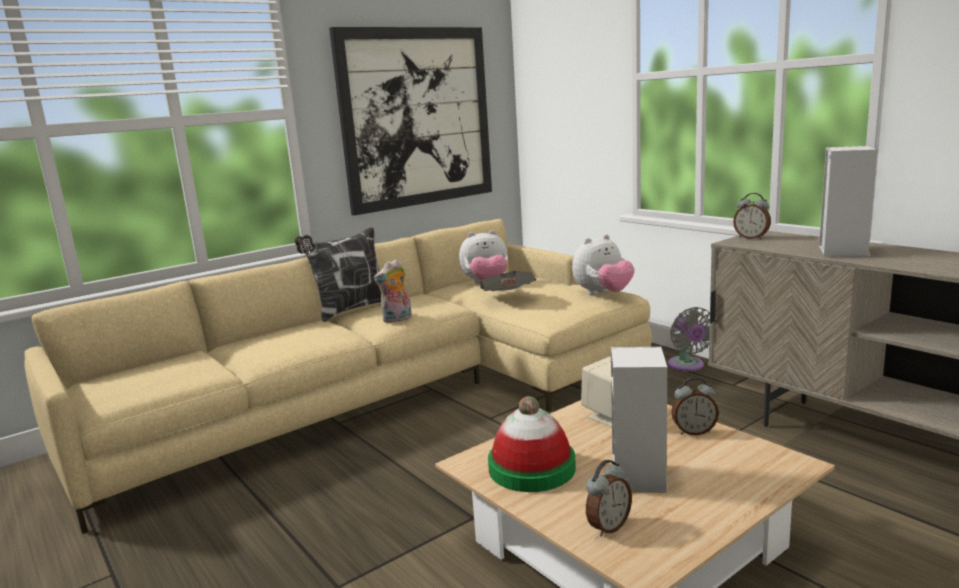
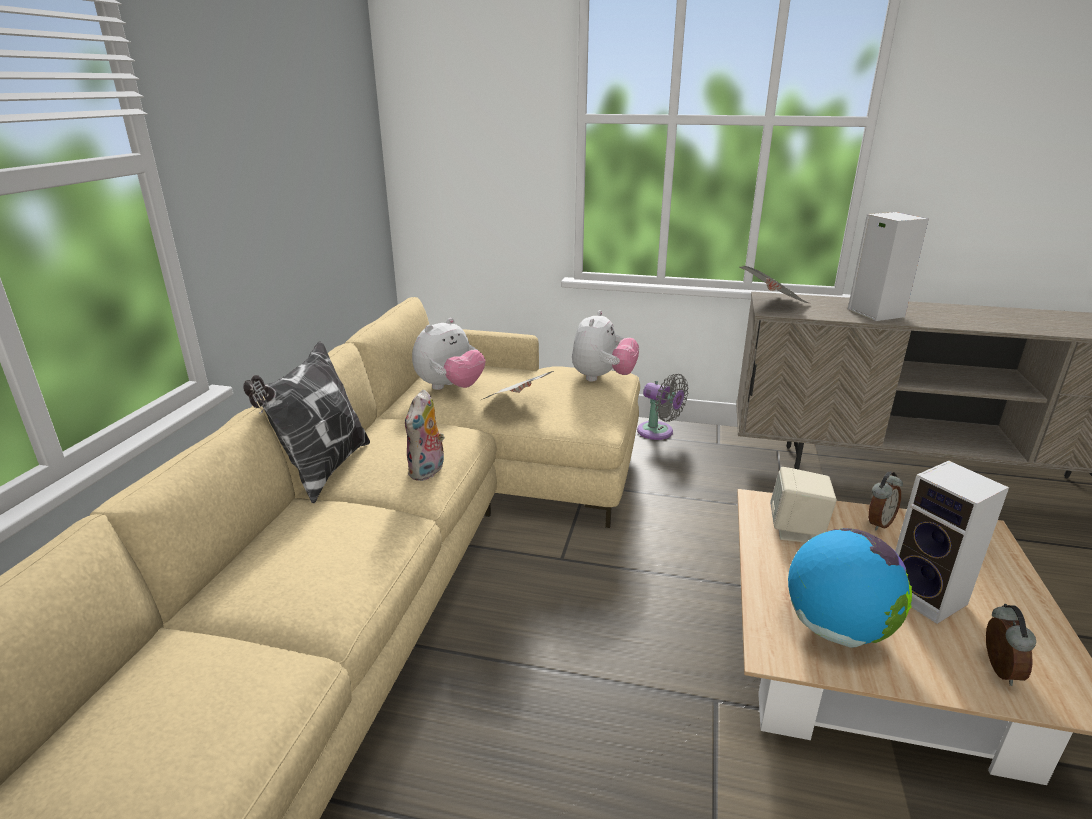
camera: 40 degrees left, 10 degrees up
picture [329,27,492,216] -> none
hat [488,396,576,492] -> globe [788,528,912,648]
alarm clock [733,193,771,239] -> newspaper [739,266,809,303]

